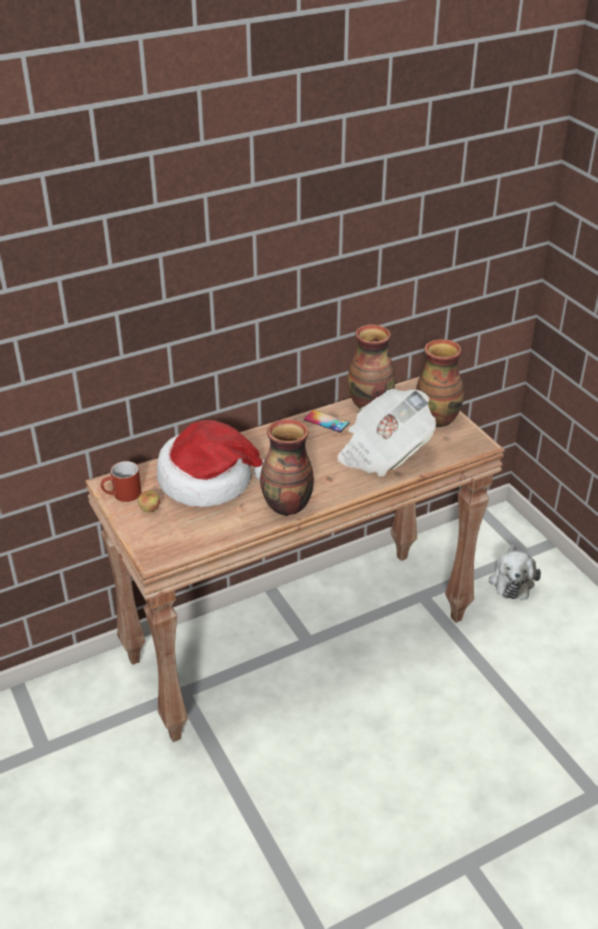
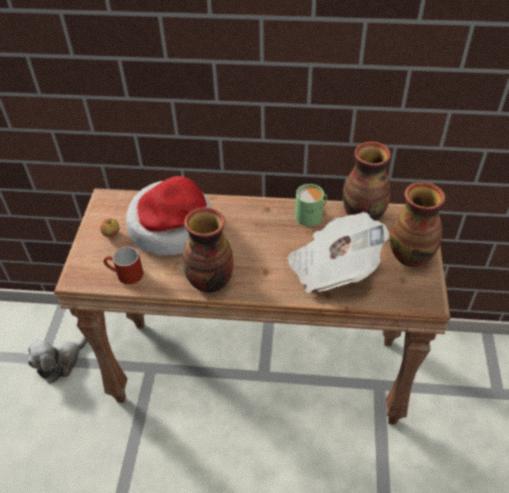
camera: 35 degrees right, 10 degrees up
red mug [101,461,141,502] -> red mug moved to [104,246,143,285]
phone [304,410,349,433] -> green mug [295,184,327,226]
plush toy [489,545,541,600] -> plush toy moved to [28,336,88,384]

